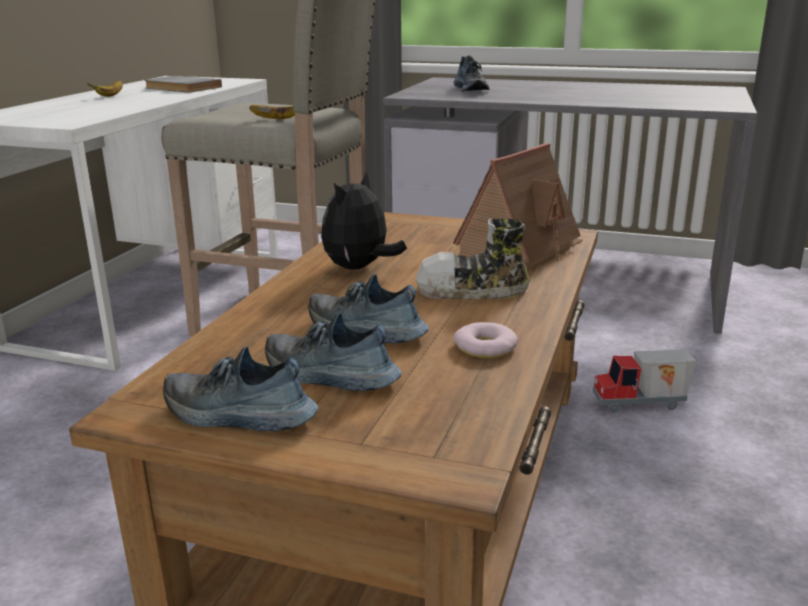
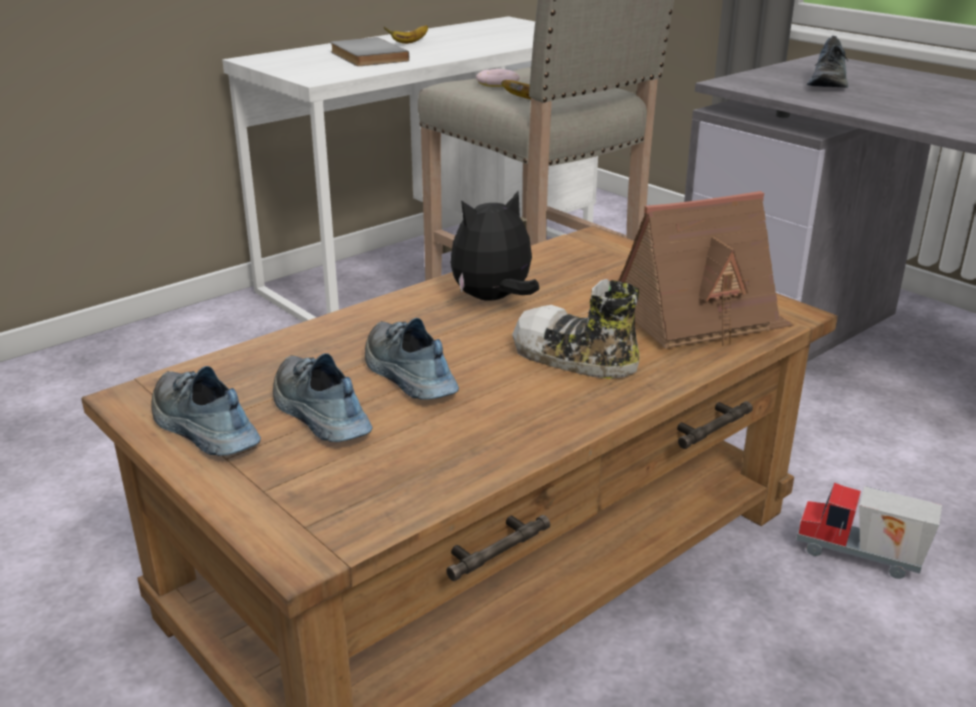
camera: 30 degrees right, 5 degrees up
grey book [144,76,222,93] -> grey book moved to [330,37,409,66]
donut [453,322,518,358] -> donut moved to [476,69,520,87]

